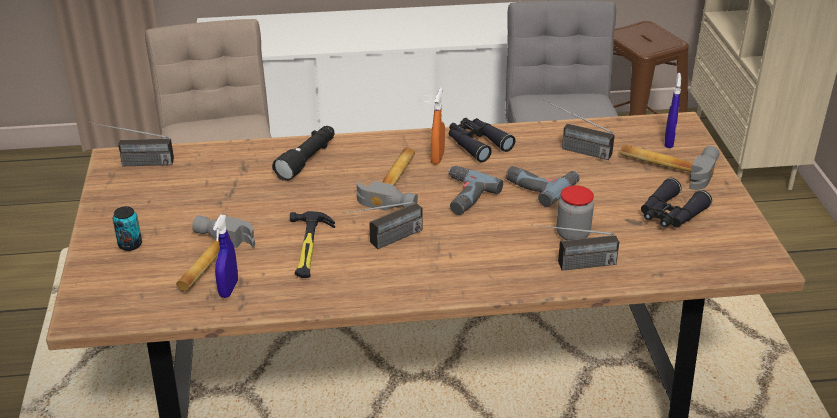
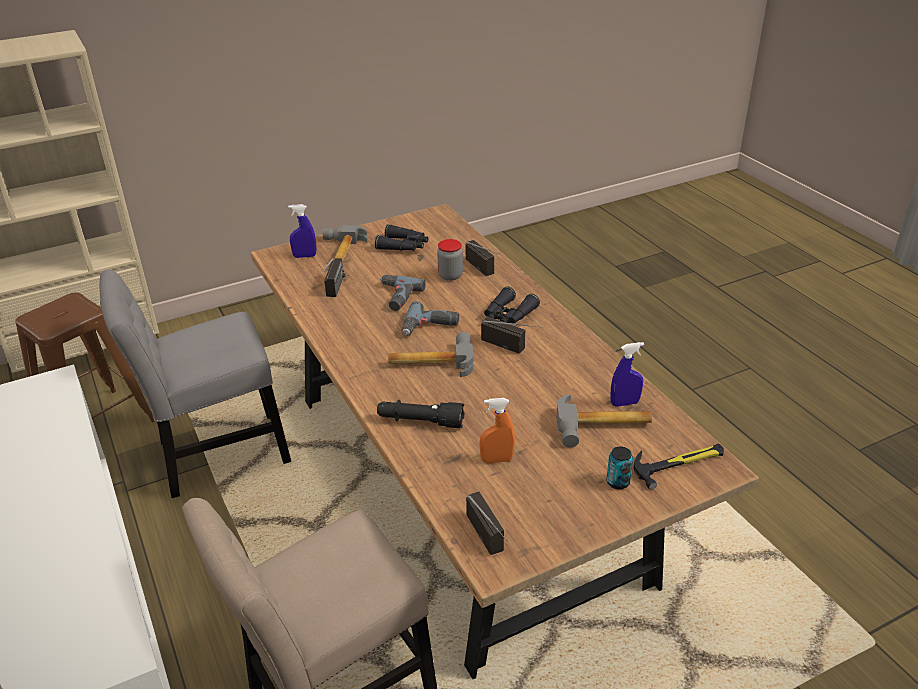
camera: 110 degrees left, 0 degrees up
hammer [290,211,335,278] -> hammer moved to [634,443,724,489]
orange spray bottle [431,88,445,165] -> orange spray bottle moved to [479,398,515,463]
black binoculars [449,118,515,162] -> black binoculars moved to [484,286,540,324]

